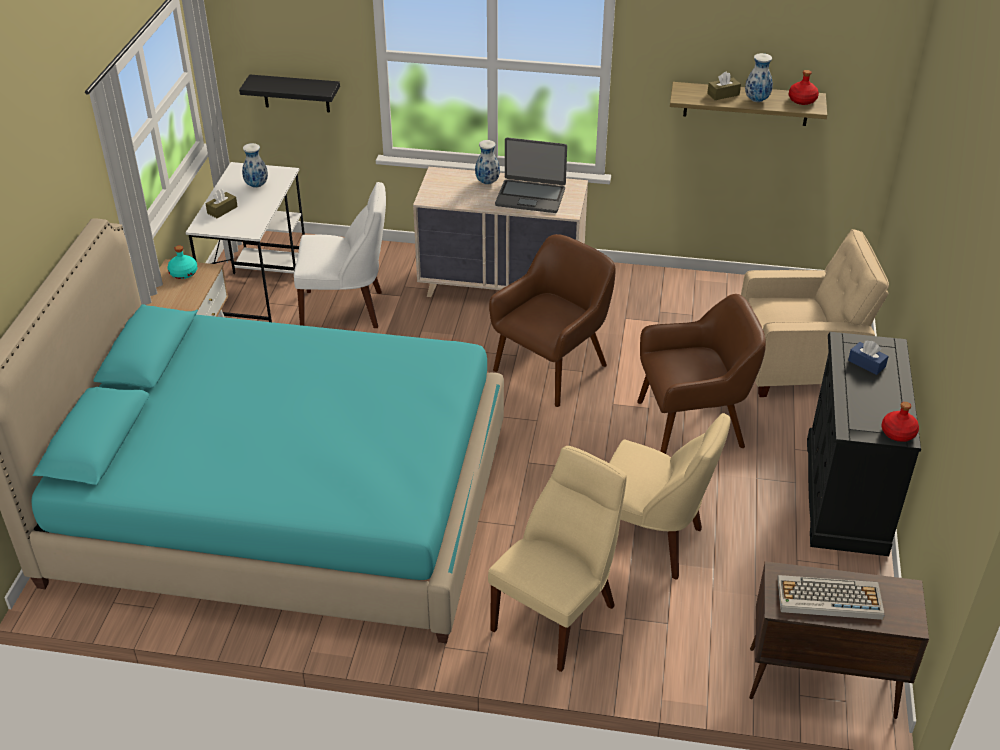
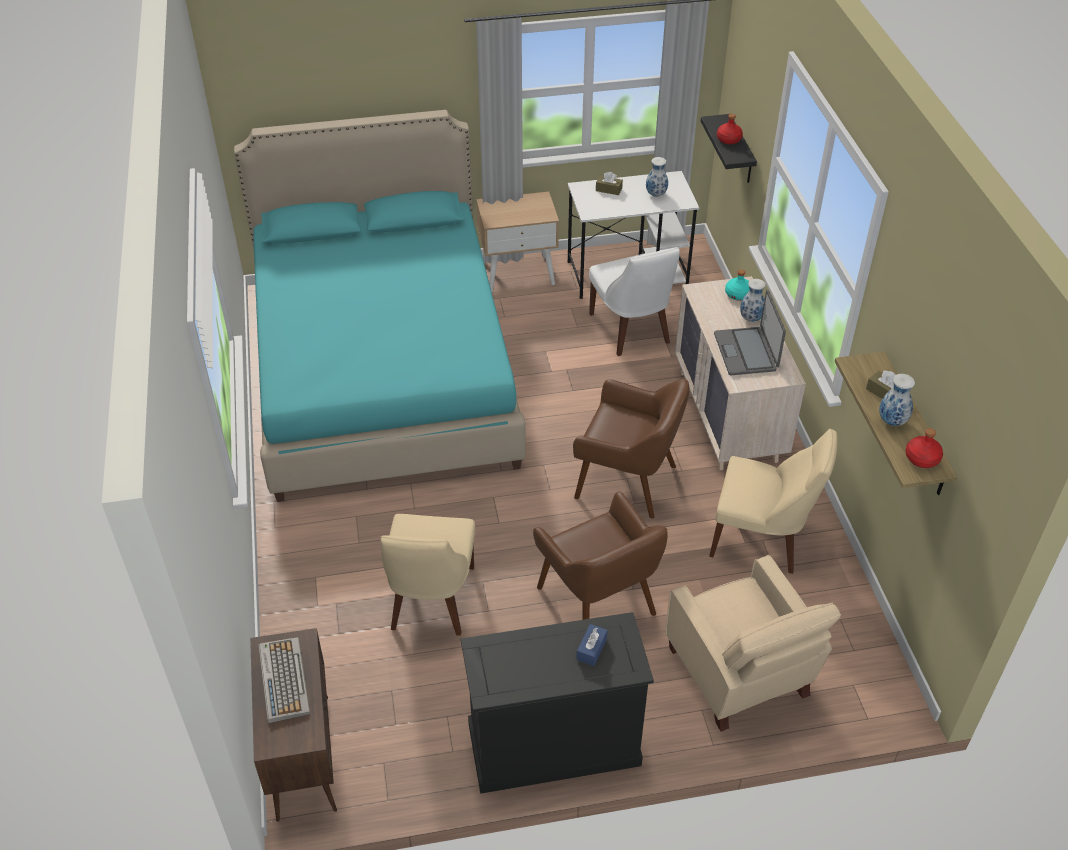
camera: 70 degrees right, 5 degrees up
turquoise bottle [167,245,198,279] -> turquoise bottle moved to [725,269,750,301]
beige chair [488,446,627,672] -> beige chair moved to [709,429,838,574]
red bottle [882,402,919,442] -> red bottle moved to [717,114,743,144]

